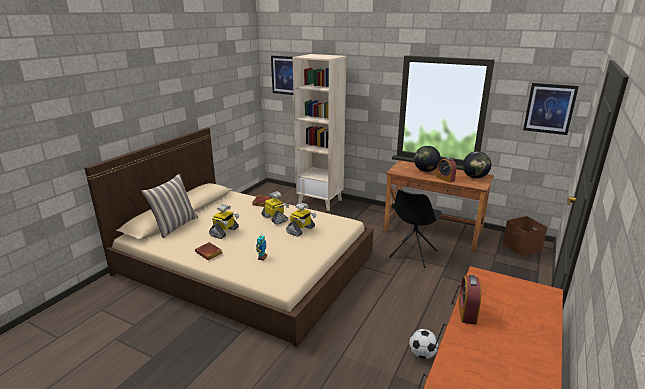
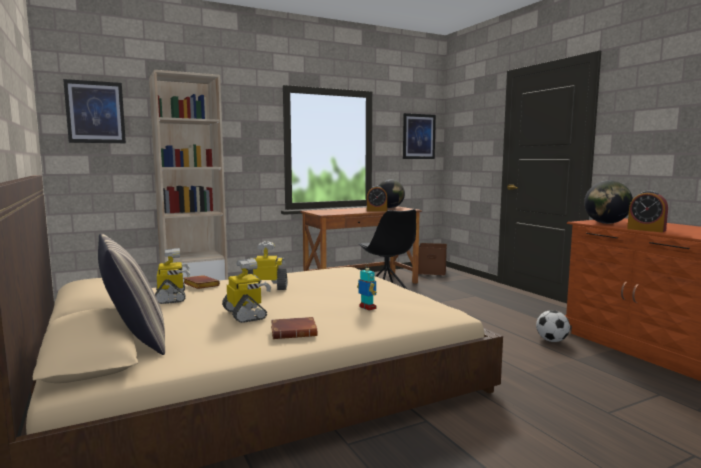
camera: 55 degrees left, 15 degrees down
toy robot [286,203,316,237] -> toy robot moved to [155,248,190,304]
globe [414,146,441,172] -> globe moved to [584,180,633,224]

